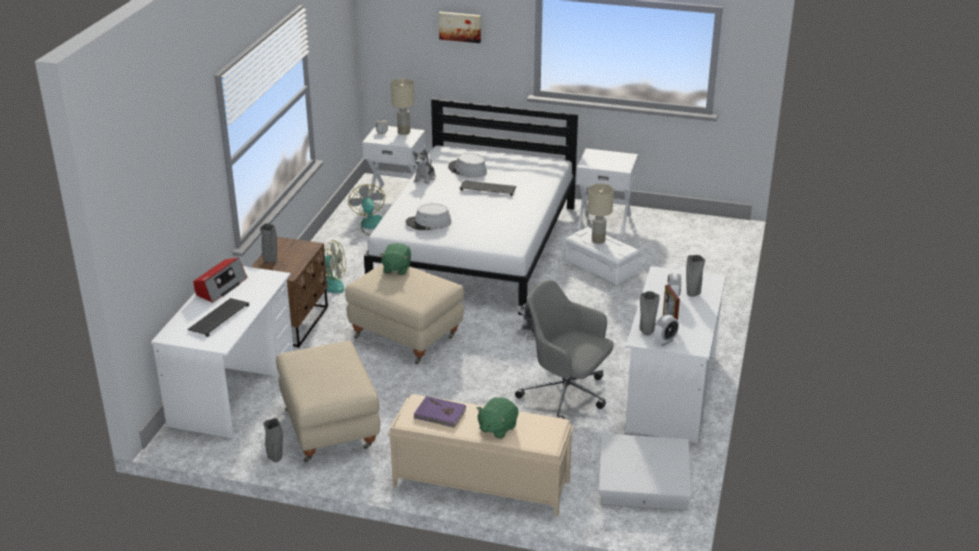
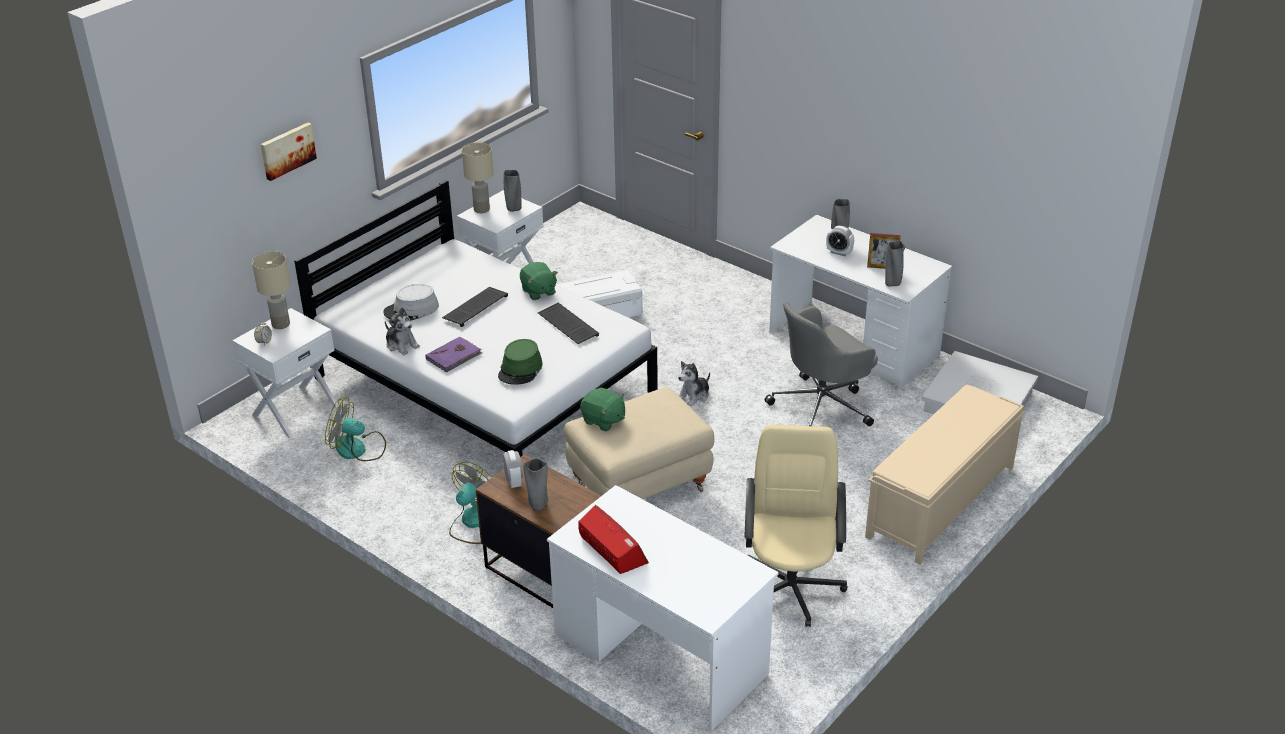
camera: 65 degrees left, 5 degrees up
keyboard [187,298,249,337] -> keyboard moved to [538,302,599,344]
grey vase [263,418,283,462] -> grey vase moved to [504,170,521,212]
beige ottoman [276,341,380,463] -> beige office chair [744,425,848,627]
grey hat [406,203,451,230] -> green hat [498,339,542,385]
purple book [413,396,466,428] -> purple book moved to [425,337,482,373]
green plush toy [477,397,519,439] -> green plush toy moved to [520,262,558,300]
beige table lamp [587,184,614,244] -> beige table lamp moved to [462,142,494,213]
alarm clock [654,315,679,346] -> alarm clock moved to [503,450,523,488]

